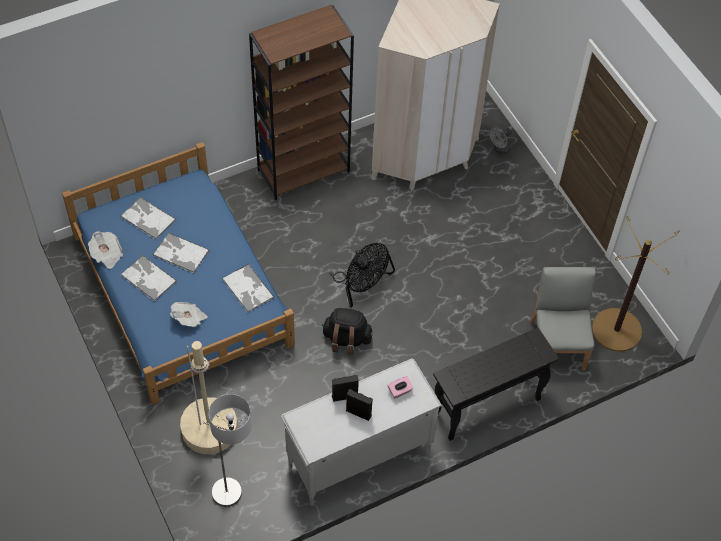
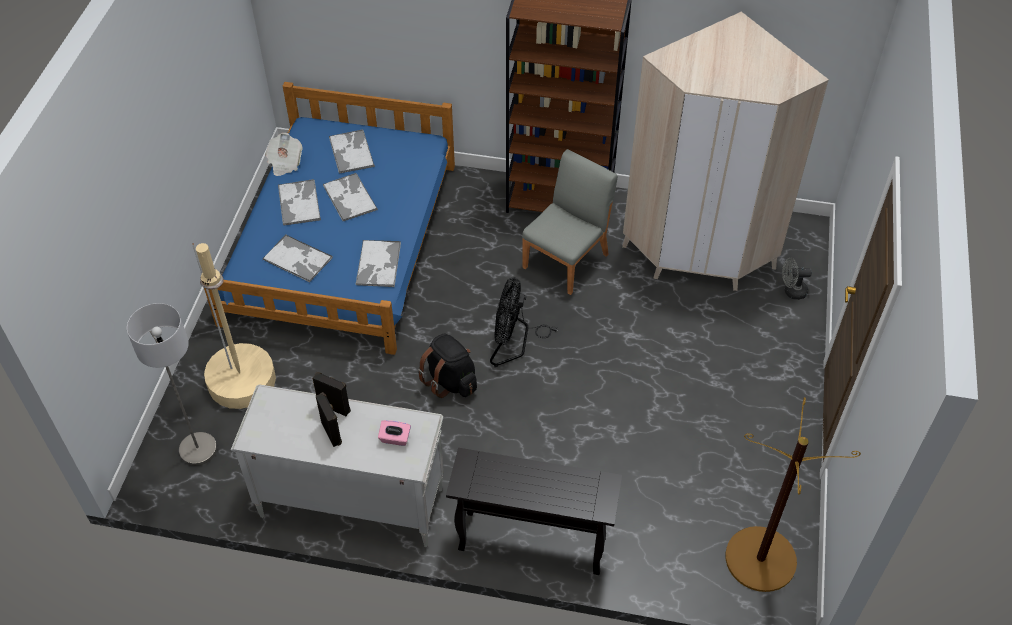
camera: 40 degrees right, 5 degrees down
newspaper [170,302,208,327] -> tray [263,234,333,283]
black fan [329,243,395,308] -> black fan turned 105 degrees clockwise [490,277,558,367]
grey chair [530,267,596,370] -> grey chair moved to [522,149,618,295]

